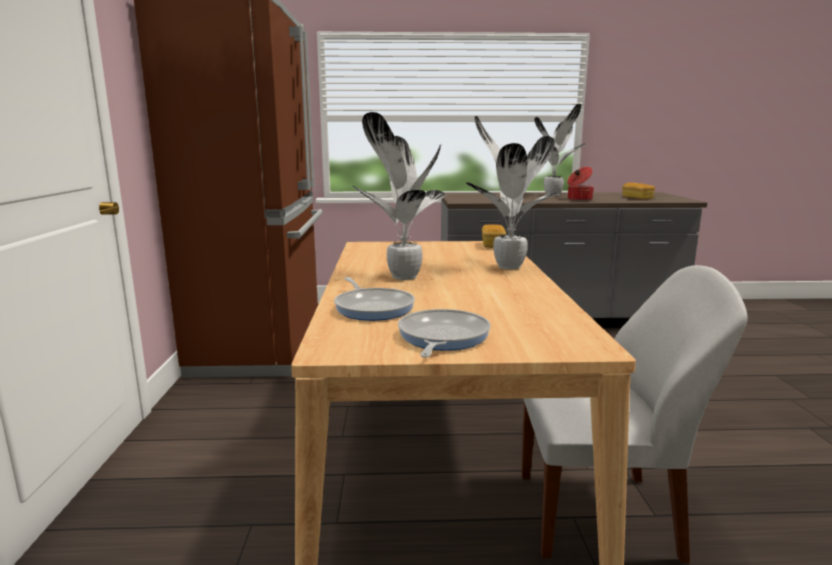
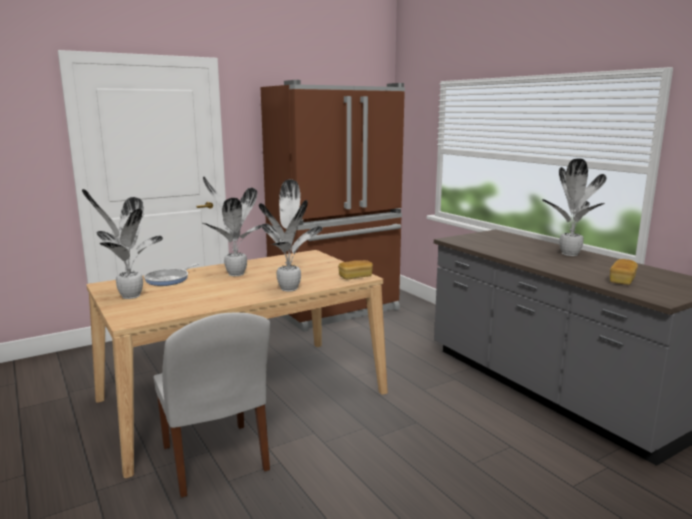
camera: 60 degrees right, 0 degrees up
frying pan [398,309,491,358] -> potted plant [82,189,163,299]
cooking pot [567,167,594,201] -> none

